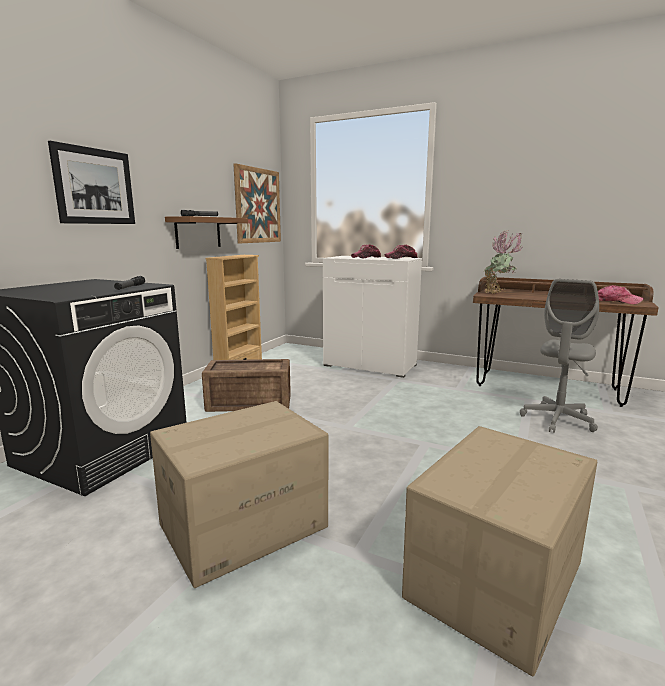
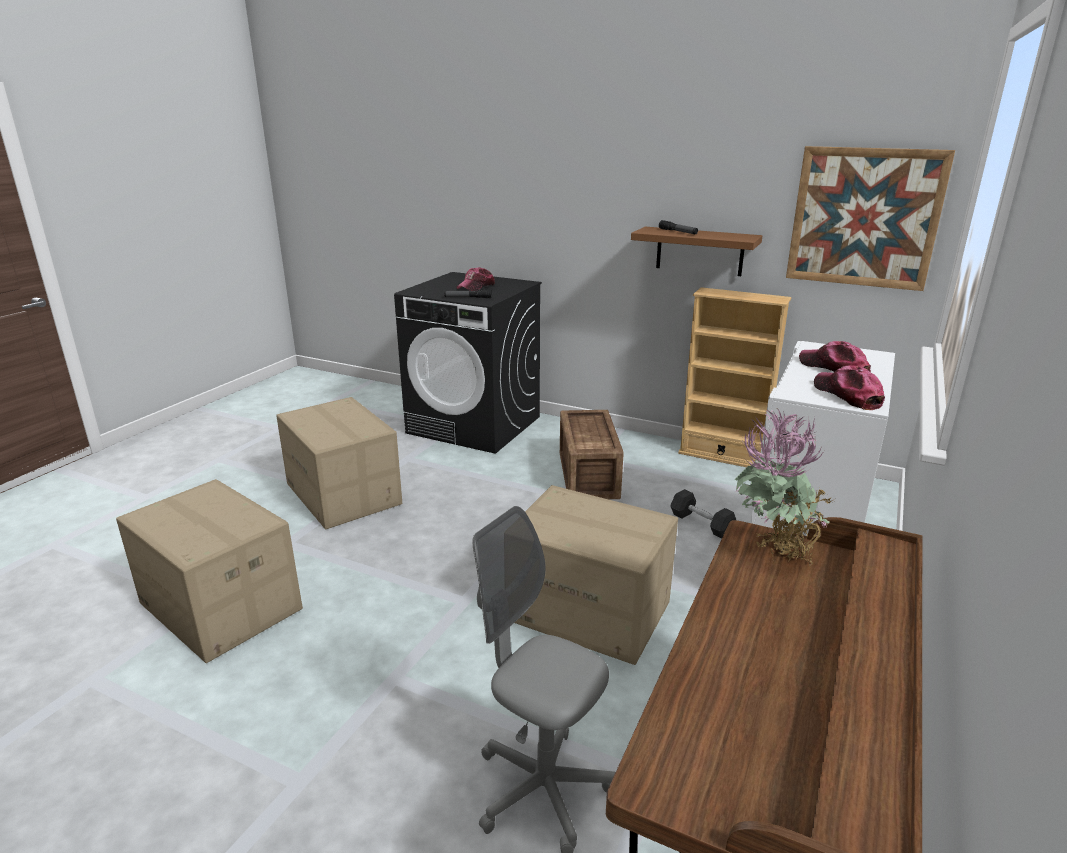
camera: 90 degrees right, 10 degrees up
picture [48,141,135,224] -> none
cap [598,285,644,304] -> cap moved to [456,267,495,291]
none -> cardboard box [515,485,678,665]
none -> black dumbbell [670,489,736,539]

